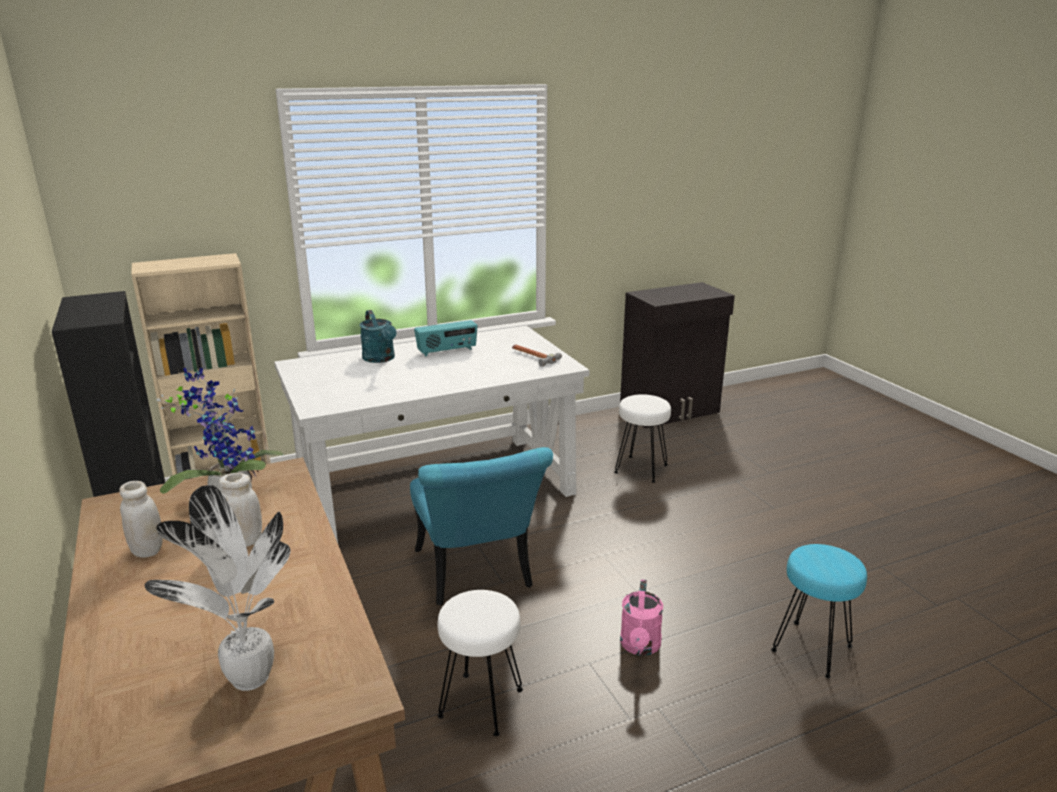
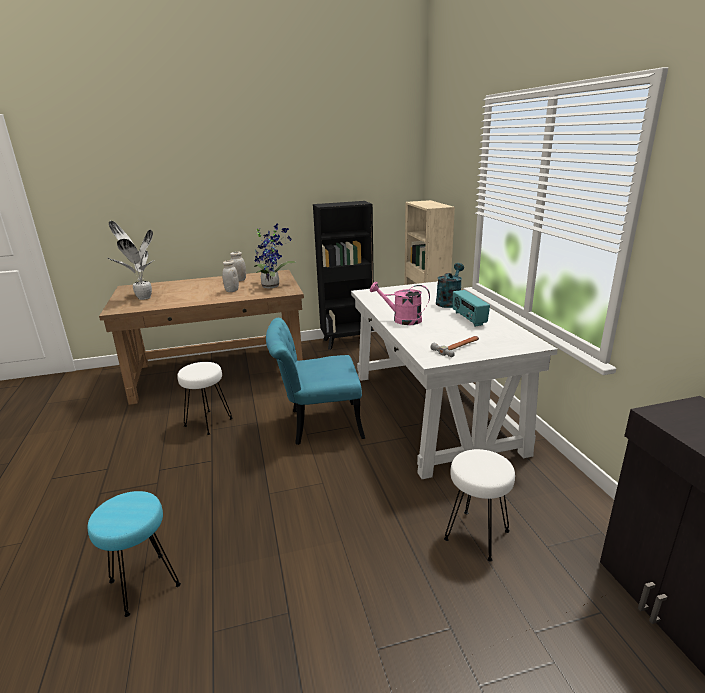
camera: 100 degrees right, 0 degrees up
turquoise watering can [360,310,396,363] -> turquoise watering can turned 135 degrees clockwise [436,263,464,308]
pink watering can [620,579,663,656] -> pink watering can moved to [370,282,430,325]

